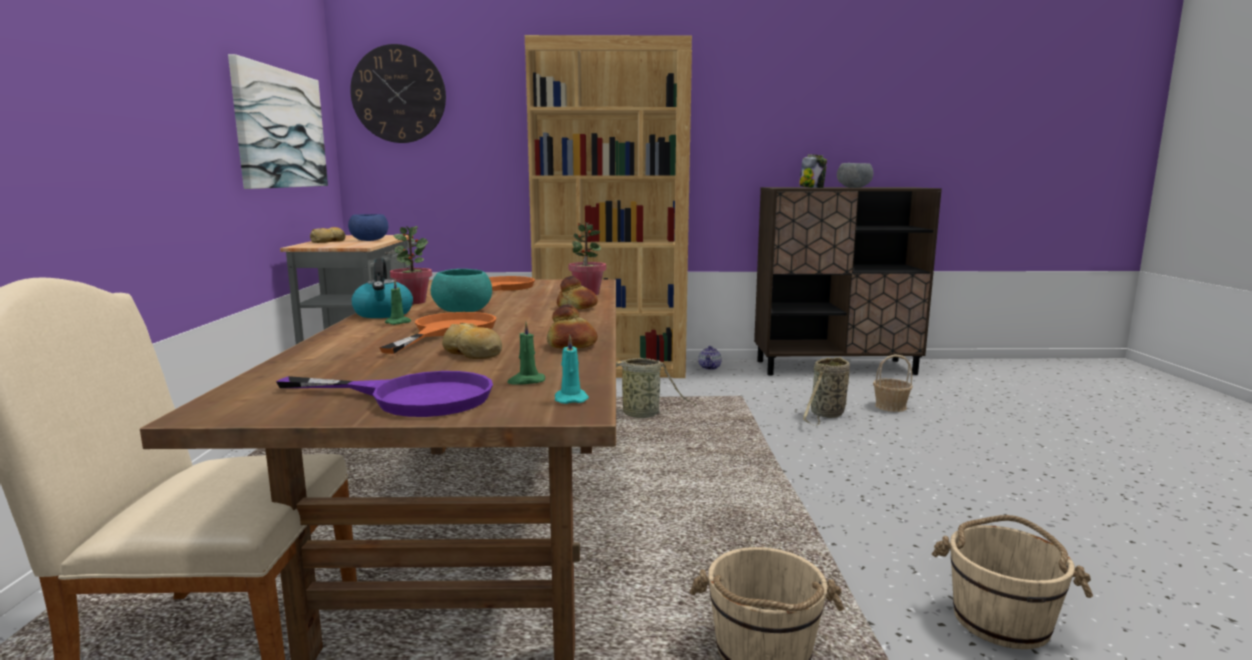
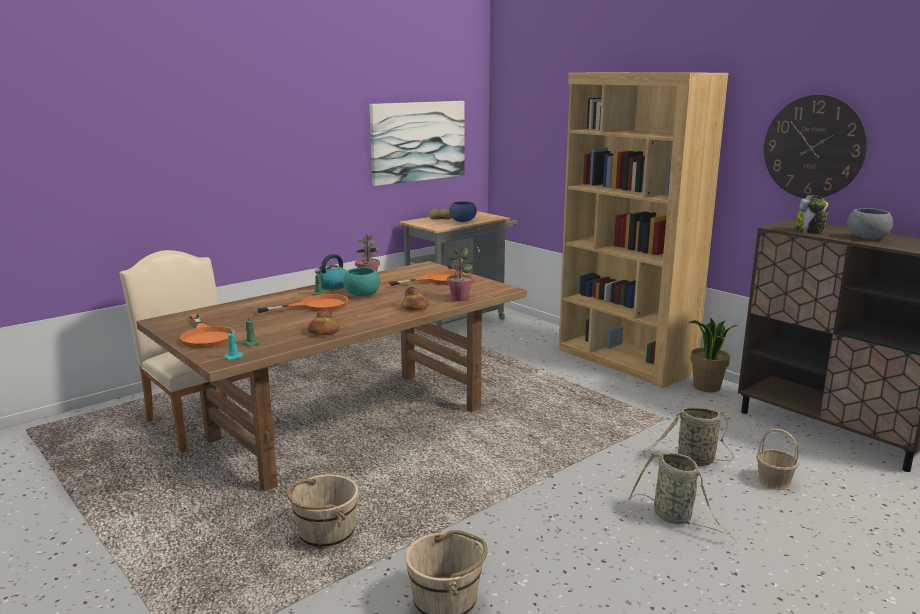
camera: 50 degrees right, 5 degrees up
purple frying pan [276,371,493,417] -> orange frying pan [180,314,235,348]
wall clock [350,44,446,143] -> wall clock moved to [764,95,867,198]
bread [442,322,502,359] -> none
basket [616,358,697,418] -> basket moved to [628,452,731,534]
teapot [698,346,722,370] -> potted plant [688,317,738,392]

